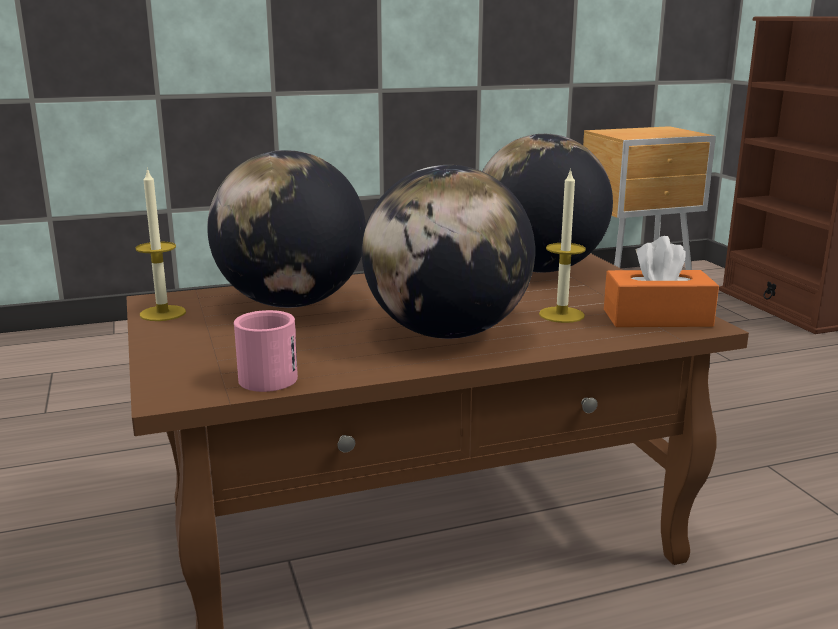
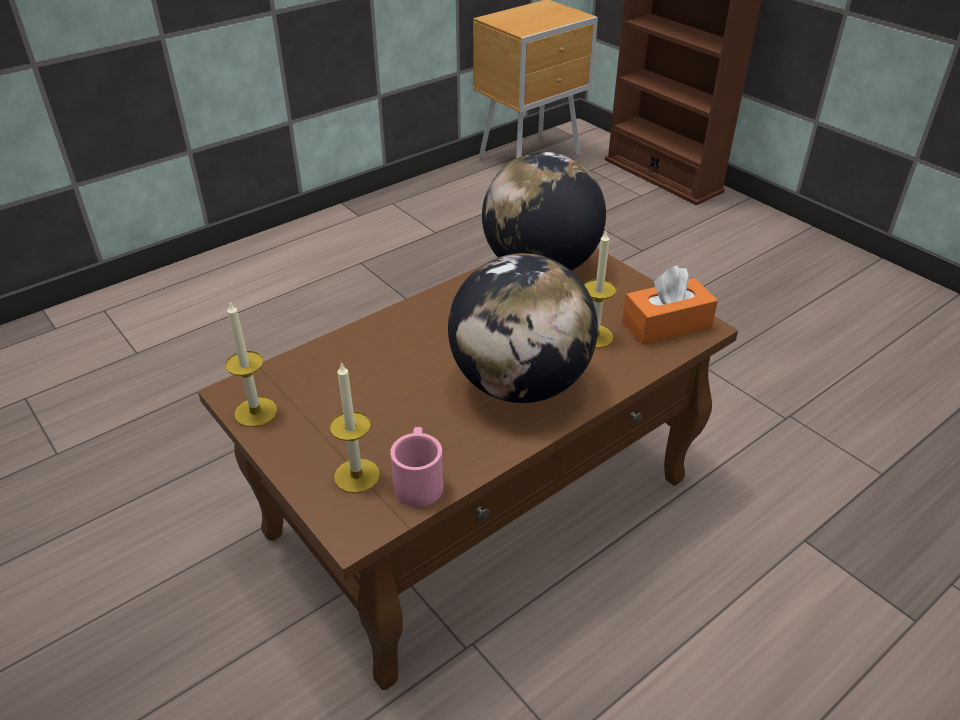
camera: 20 degrees left, 20 degrees up
globe [207,150,366,308] -> none
none -> candle [330,361,380,493]

